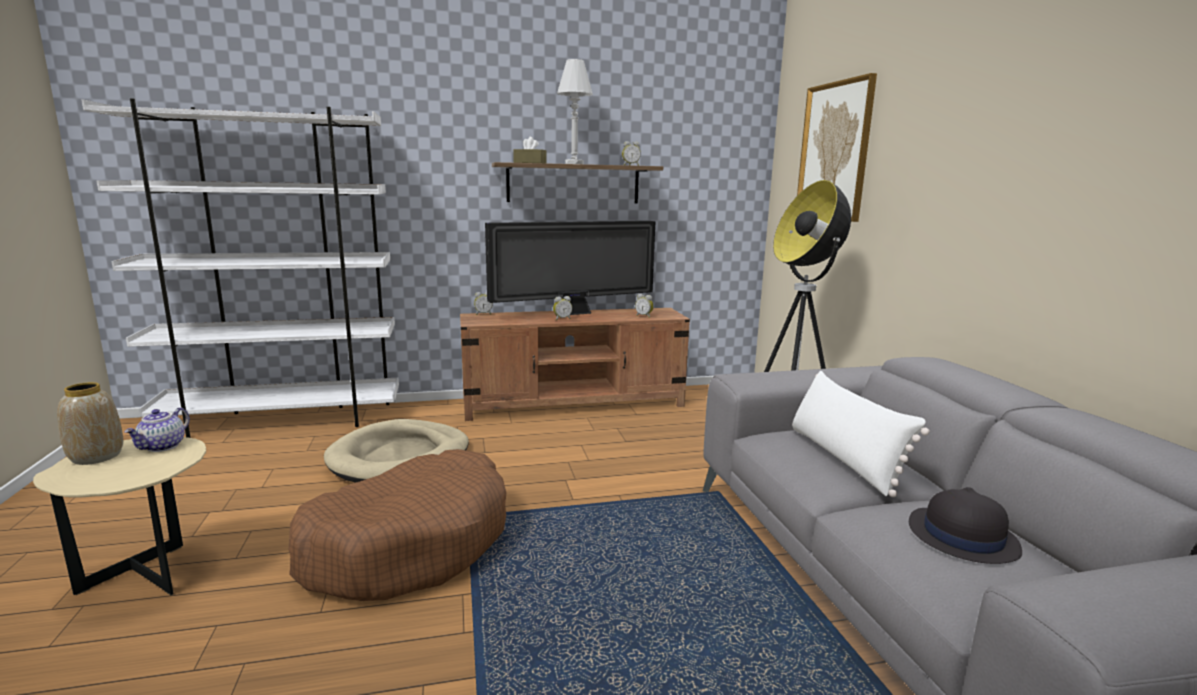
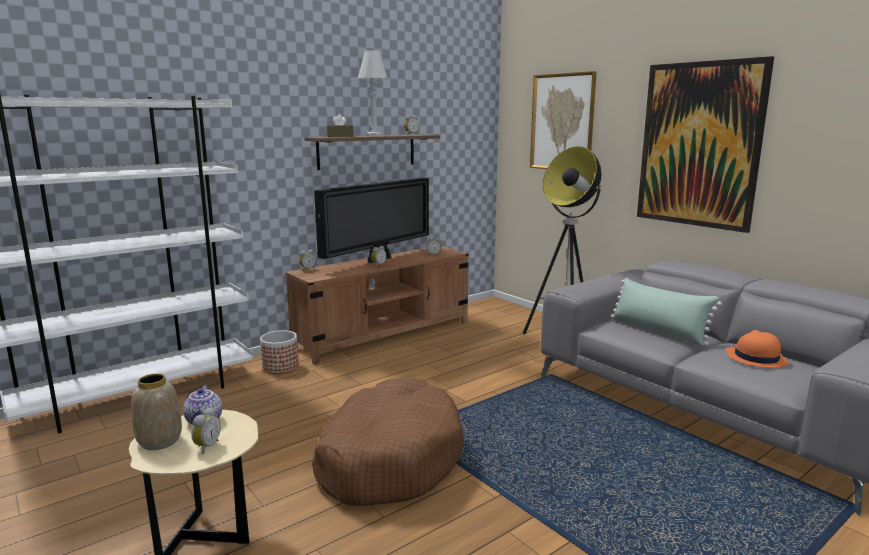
camera: 25 degrees left, 0 degrees up
beige dog bed [324,419,469,482] -> none
white pillow [792,371,930,497] -> green pillow [610,278,722,346]
black hat [909,487,1022,564] -> orange hat [726,330,789,368]
none -> alarm clock [191,407,221,454]
none -> planter [260,330,299,374]
none -> picture [637,56,774,233]

